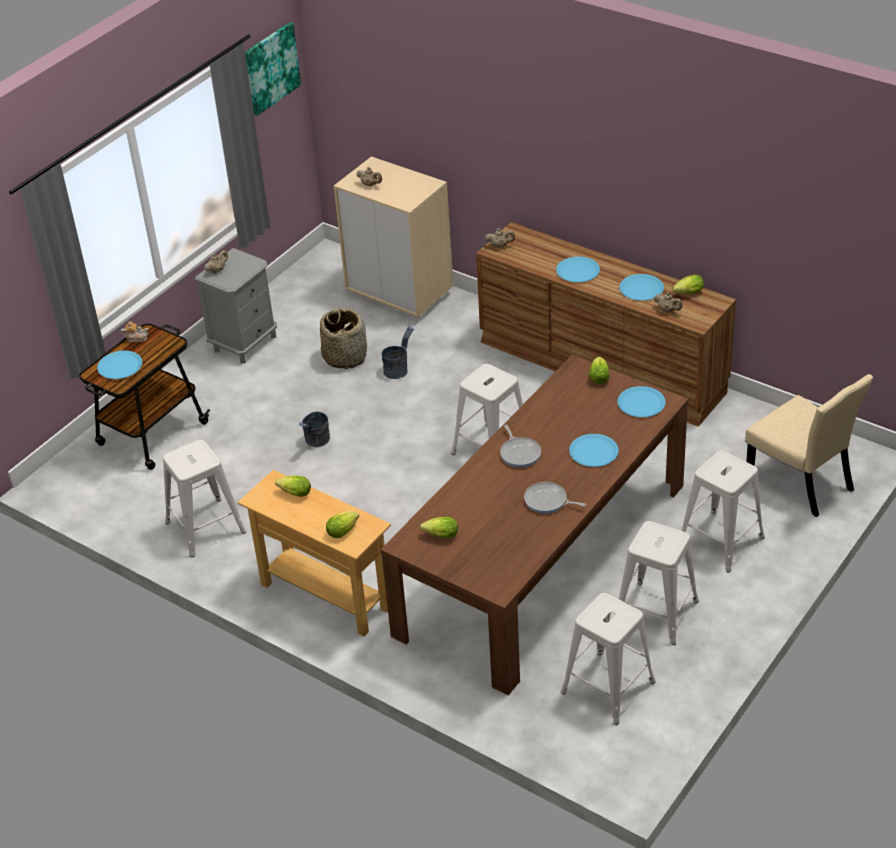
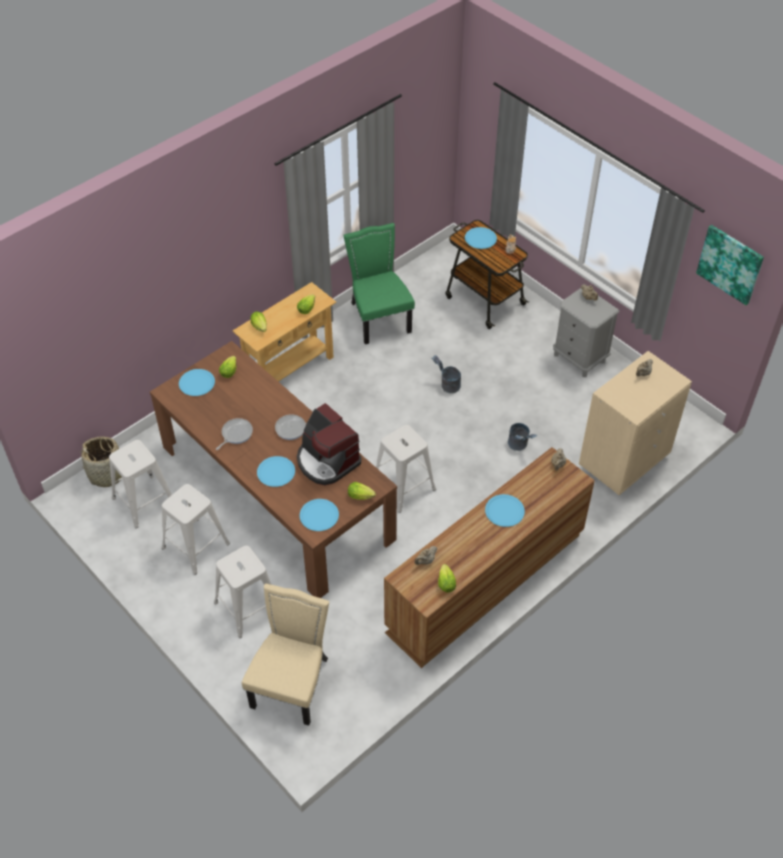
camera: 100 degrees right, 10 degrees up
white stool [163,440,246,557] -> green chair [343,223,415,344]
basket [320,308,367,369] -> basket moved to [79,436,122,487]
blue plate [619,274,664,301] -> blue plate moved to [179,369,215,396]
beige chair [745,374,873,517] -> beige chair turned 135 degrees clockwise [242,584,329,726]
none -> coffee machine [297,403,361,485]

